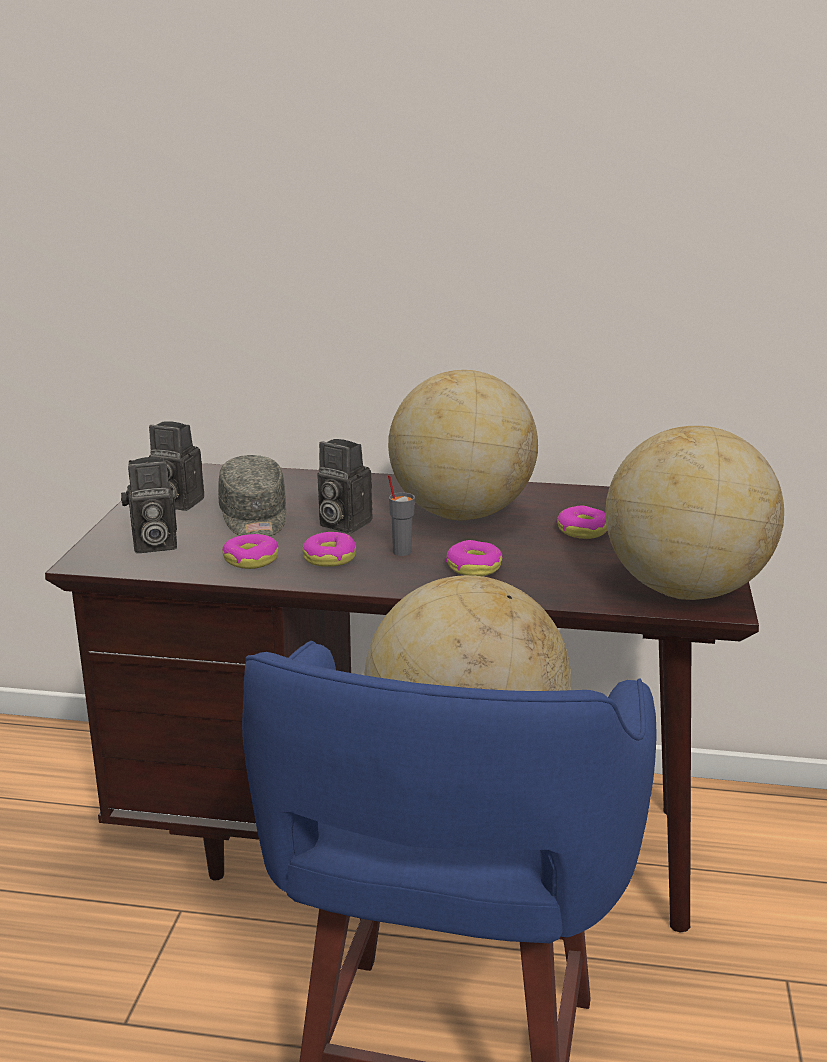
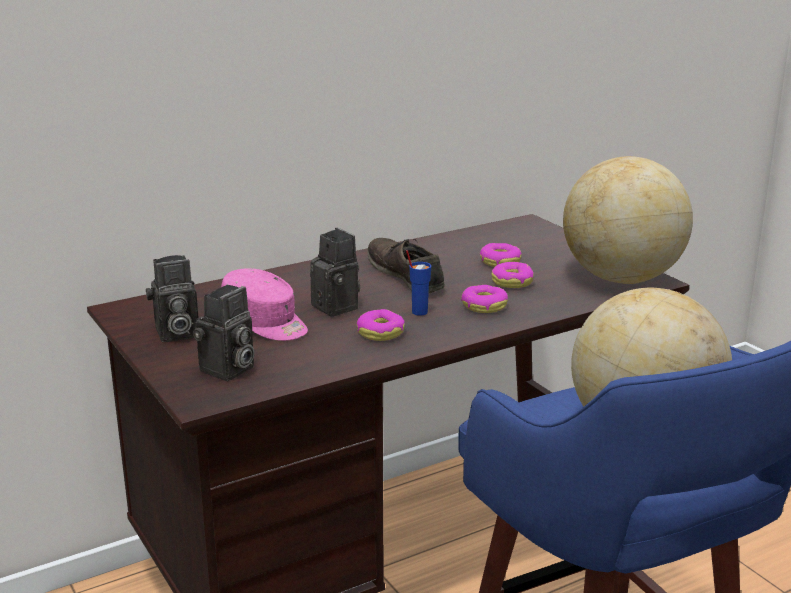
camera: 40 degrees left, 0 degrees up
grey cap [218,455,287,536] -> pink cap [221,268,308,341]
donut [222,534,278,569] -> donut moved to [491,262,534,288]
camera [317,439,373,533] -> camera turned 120 degrees counterclockwise [310,228,360,317]
globe [388,370,538,520] -> brown shoe [367,238,444,293]
grey cup [388,475,415,556] -> blue cup [406,250,431,316]

